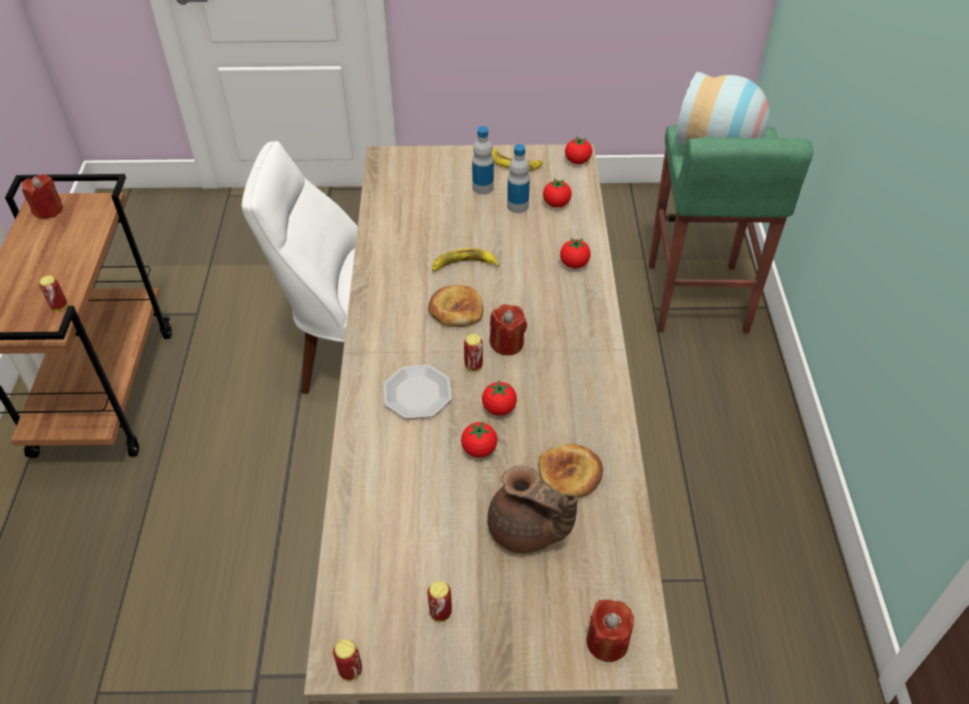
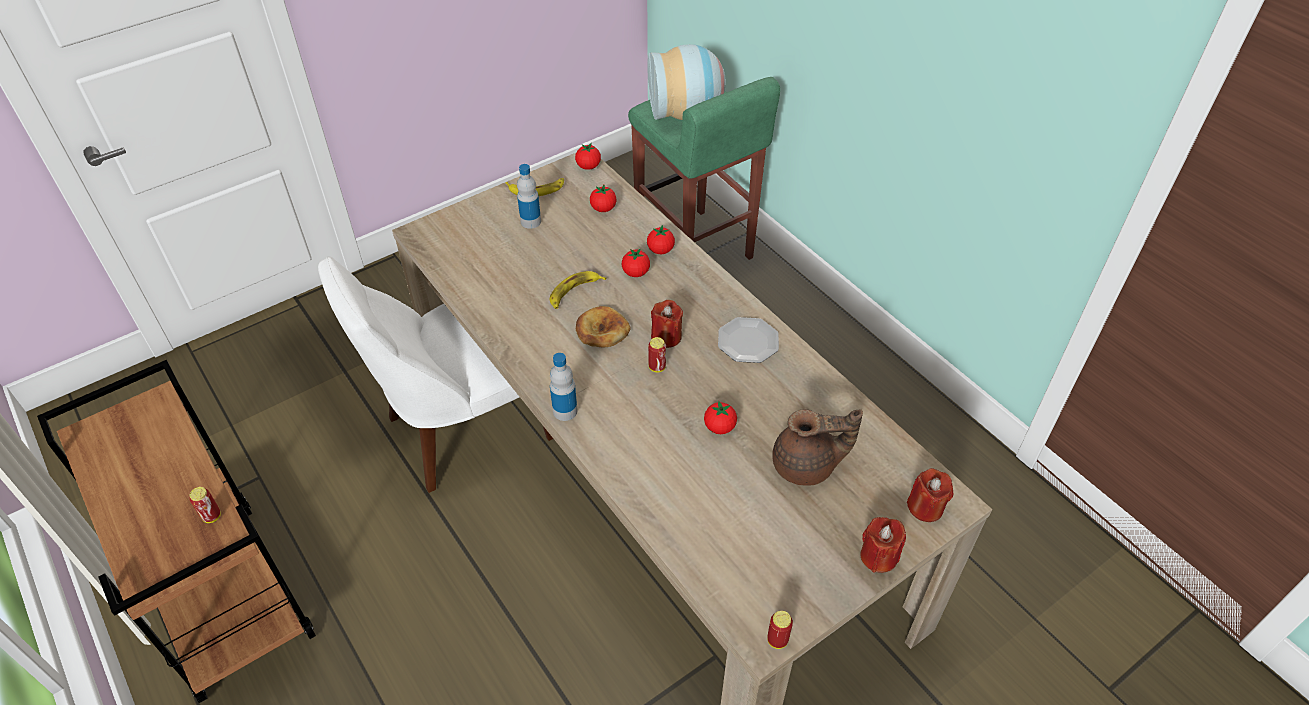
camera: 35 degrees left, 0 degrees up
red candle [22,174,63,219] -> red candle moved to [860,517,906,573]
plate [383,365,452,419] -> plate moved to [718,317,779,363]
can [427,581,452,622] -> none
tomato [482,380,517,416] -> tomato moved to [622,248,650,277]
bottle [507,144,530,213] -> bottle moved to [550,353,577,421]
bread [538,444,603,498] -> none

